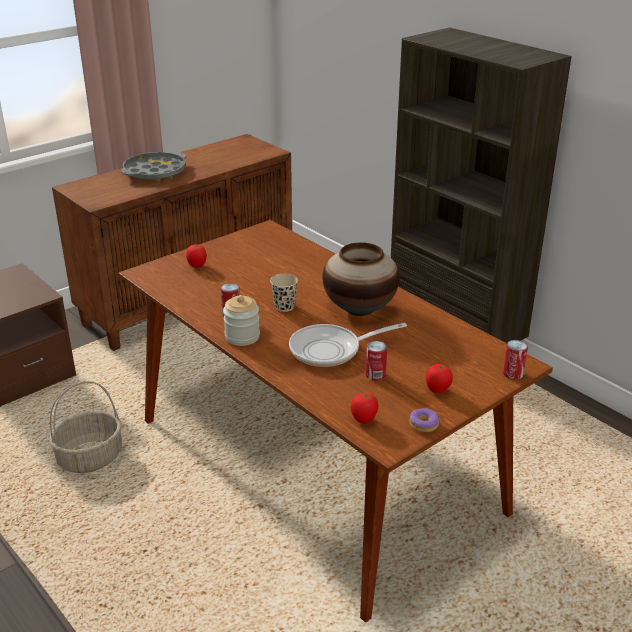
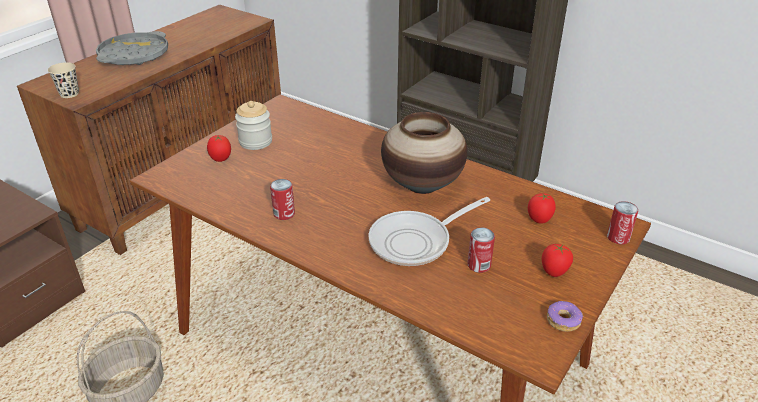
camera: 15 degrees left, 5 degrees up
jar [223,295,260,346] -> jar moved to [235,101,272,150]
beige cup [270,274,298,312] -> beige cup moved to [48,62,79,98]
tomato [351,393,378,424] -> tomato moved to [528,193,556,224]

